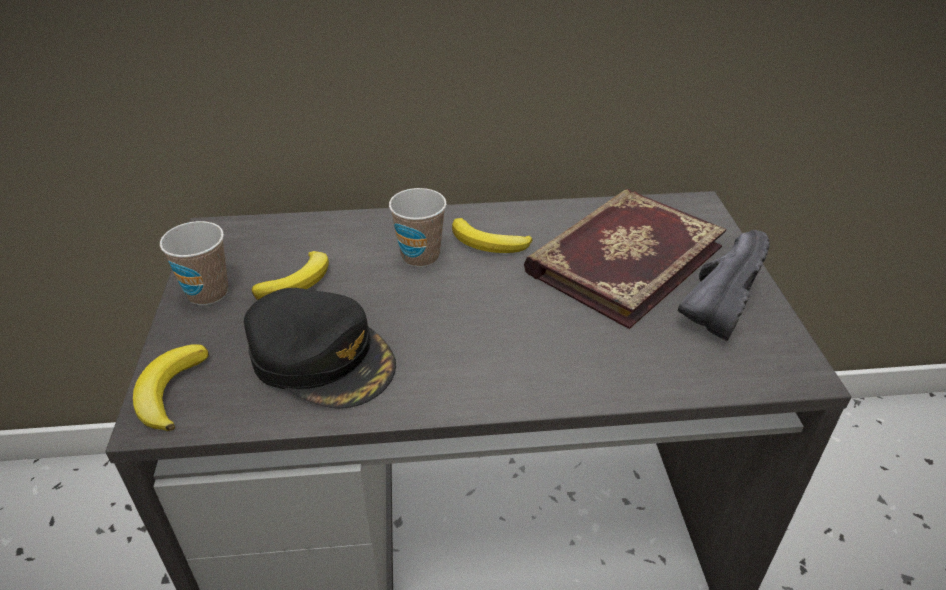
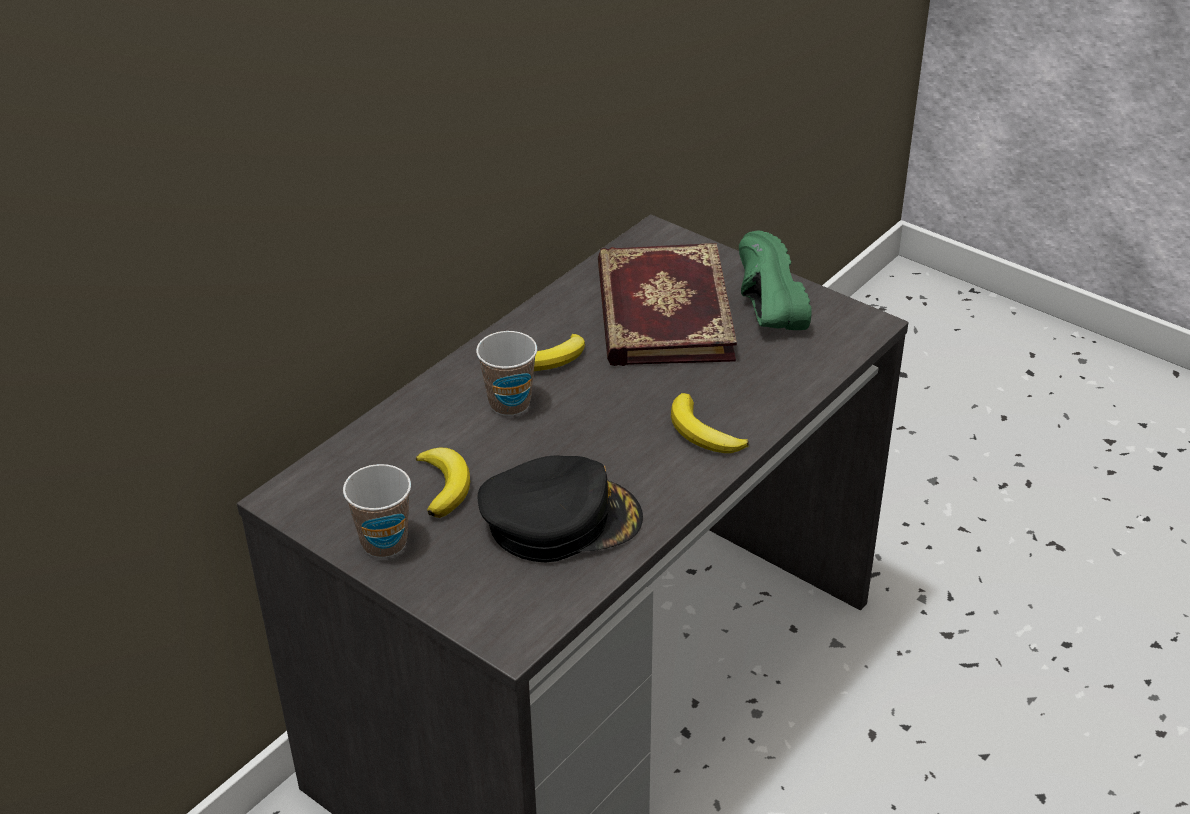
camera: 45 degrees left, 0 degrees up
banana [133,344,209,431] -> banana moved to [671,393,749,453]
black shoe [677,230,770,341] -> green shoe [739,231,812,330]

